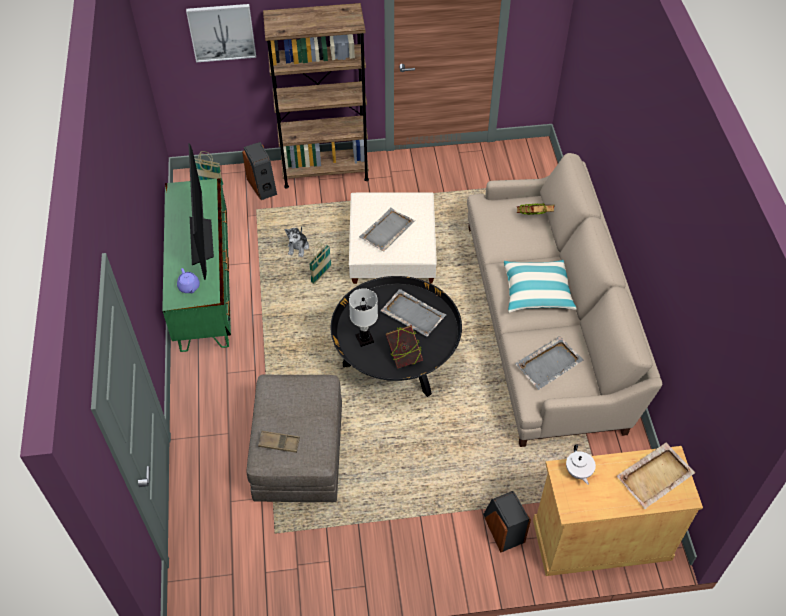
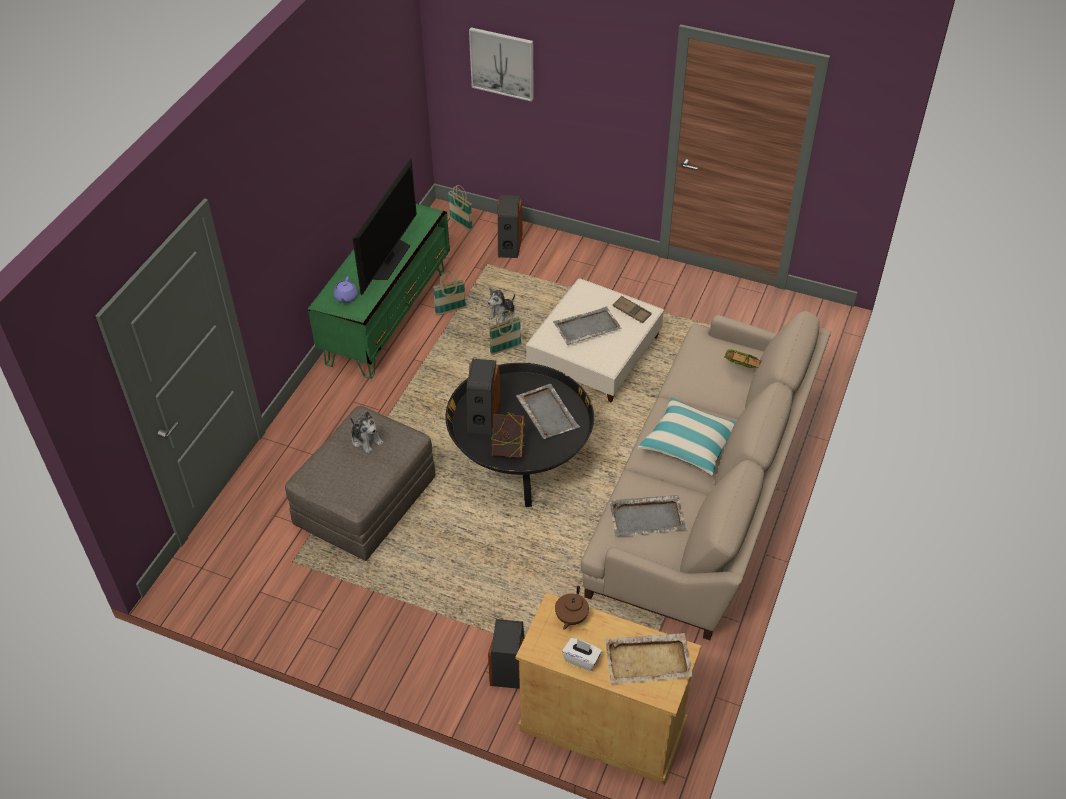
camera: 30 degrees right, 5 degrees down
brown tray [258,431,300,453] -> brown tray moved to [613,296,652,323]
brown bookcase [263,3,369,189] -> none
white table lamp [349,288,378,347] -> speaker [467,358,500,435]
white teapot [566,444,596,485] -> brown teapot [555,585,589,630]
none -> plush toy [350,412,384,454]
none -> basket [433,271,466,315]
none -> white tissue box [562,638,602,671]

